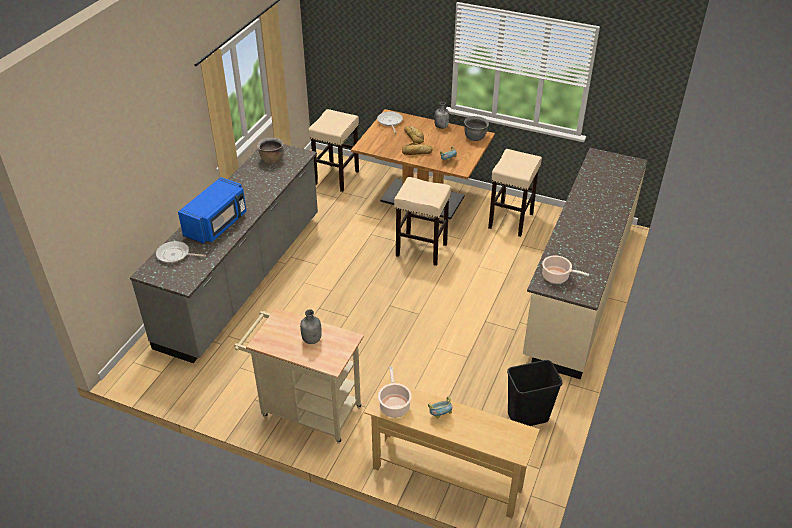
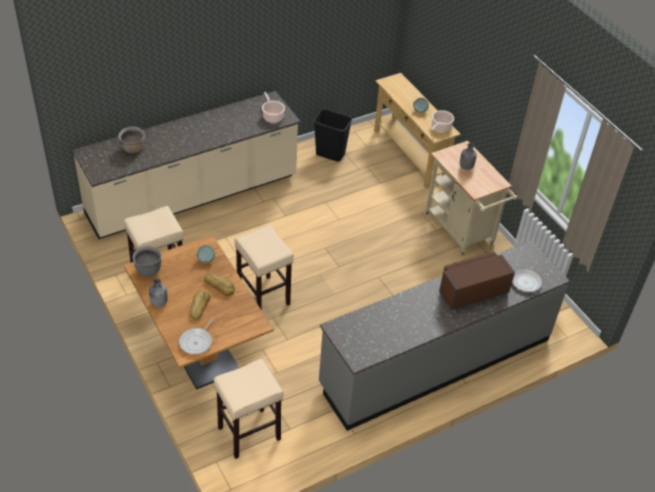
camera: 145 degrees left, 5 degrees up
blue microwave [178,177,247,244] -> brown microwave [439,252,515,310]
brown cooking pot [257,137,284,164] -> brown cooking pot moved to [118,126,145,154]

